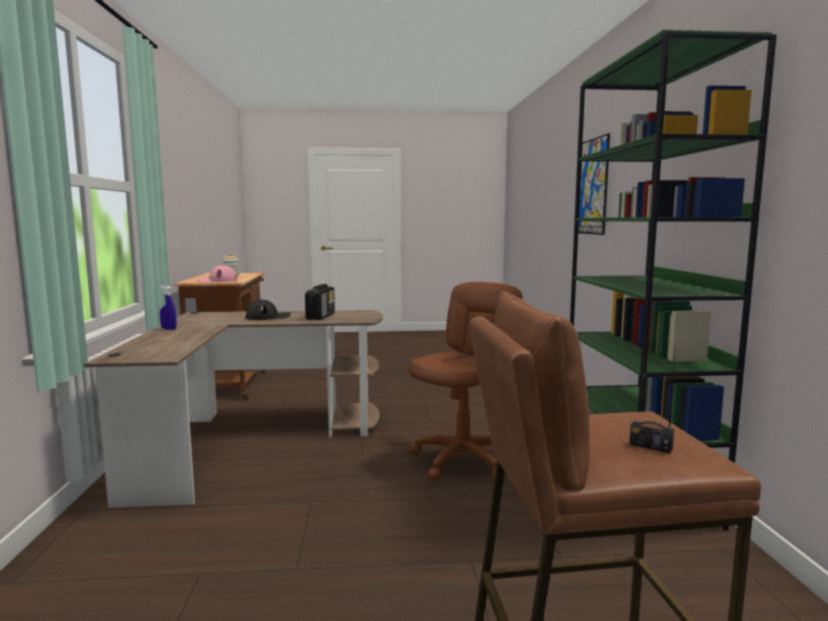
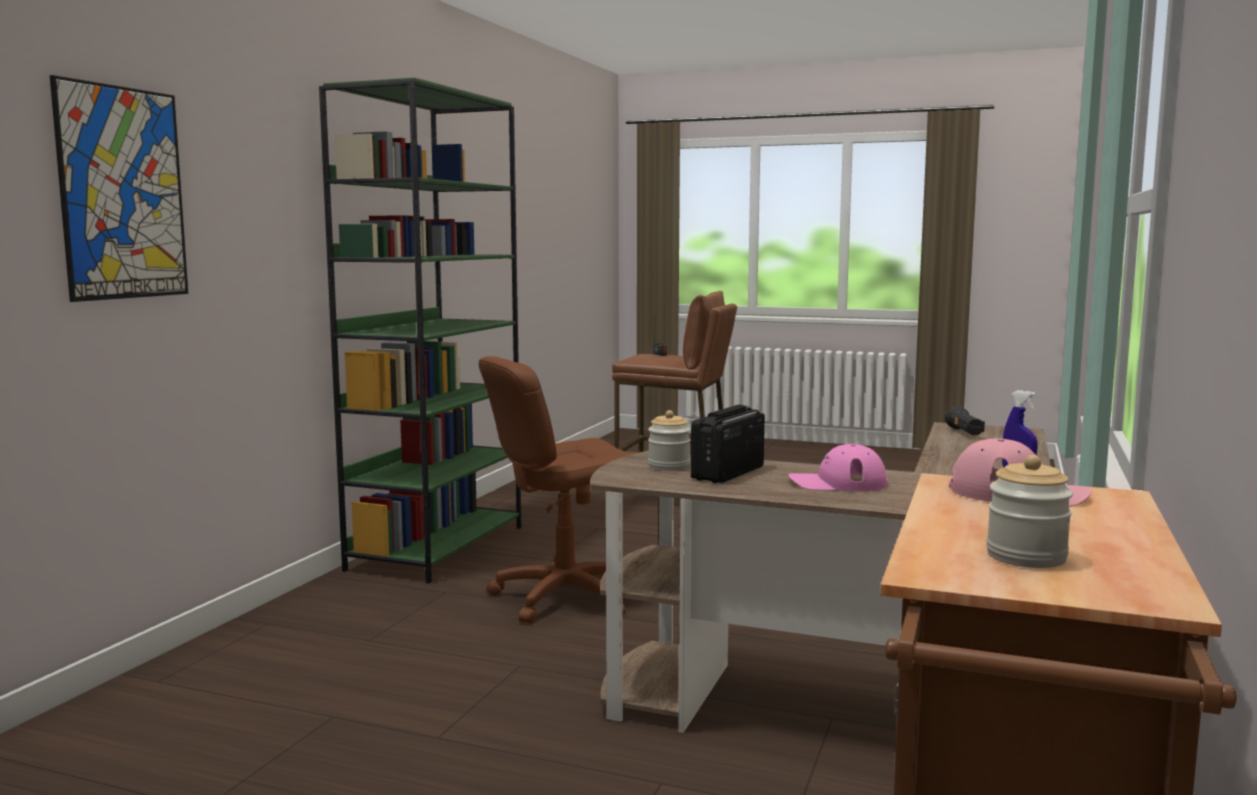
camera: 155 degrees left, 0 degrees up
black cap [245,300,291,320] -> pink cap [789,444,887,491]
none -> jar [648,410,691,471]
none -> black flashlight [945,406,985,436]

